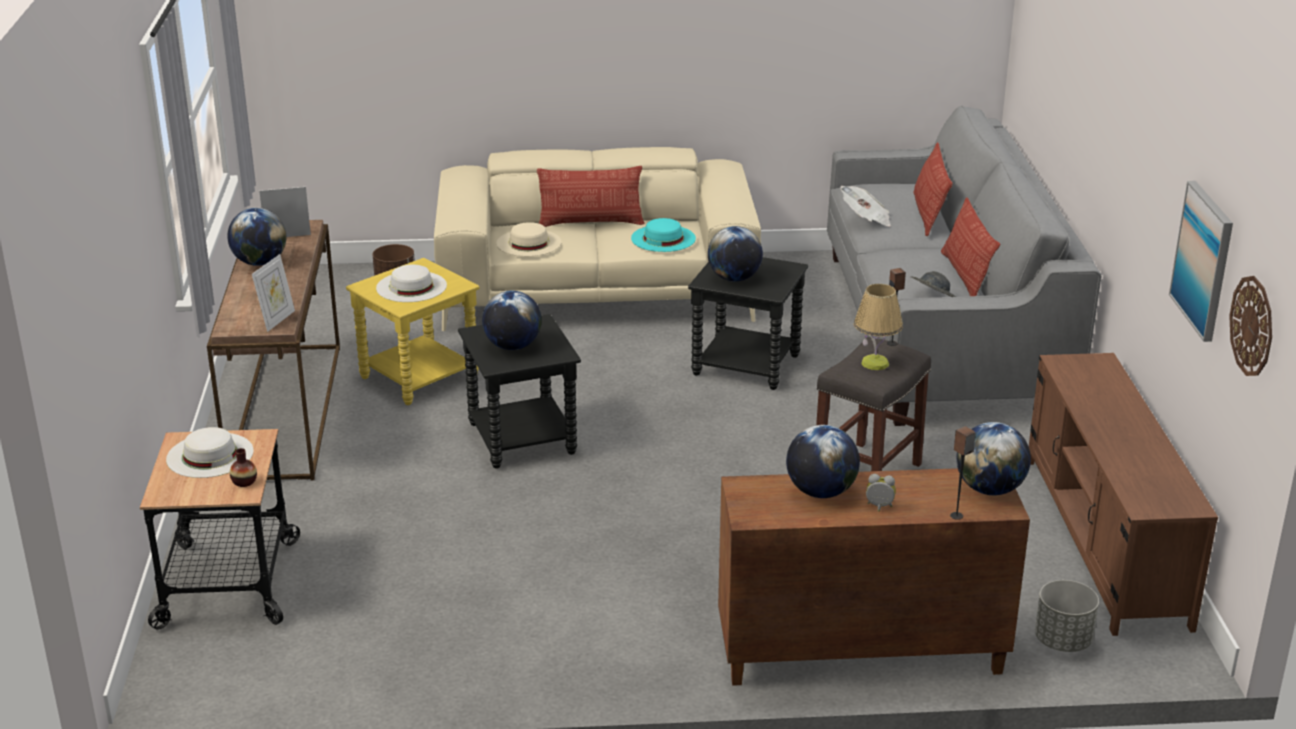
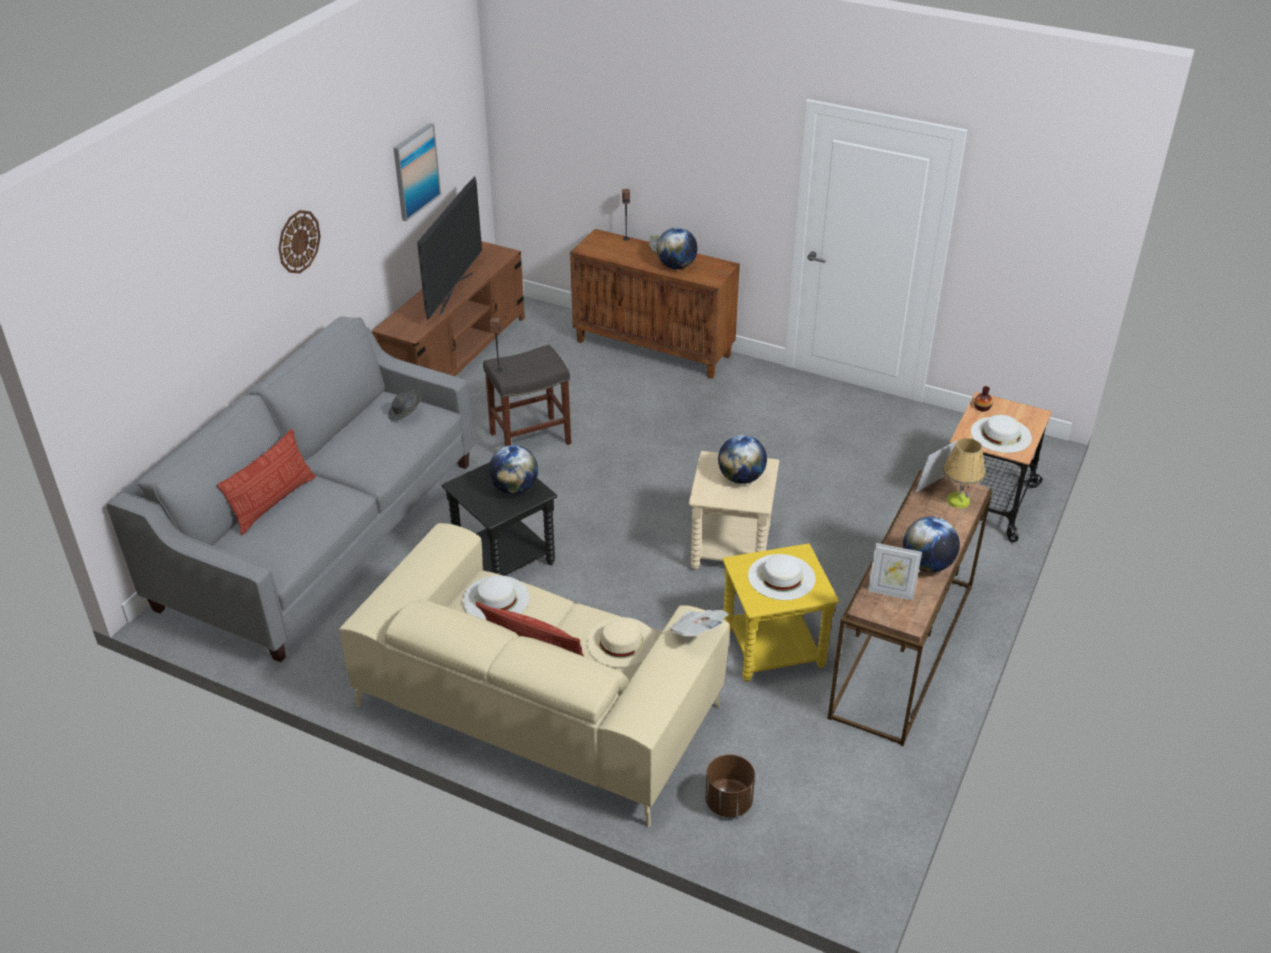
camera: 150 degrees left, 10 degrees up
black side table [458,314,581,469] -> beige side table [689,451,779,570]
turquoise hat [631,218,696,252] -> white hat [463,575,530,620]
newspaper [840,186,890,226] -> newspaper moved to [668,610,729,636]
table lamp [854,284,903,370] -> table lamp moved to [943,438,985,508]
pillow [941,197,1000,296] -> none
globe [956,422,1031,495] -> none
grey planter [1035,580,1099,652] -> none
wall clock [1229,276,1272,376] -> wall clock moved to [278,210,321,273]
none -> television [417,177,482,320]

